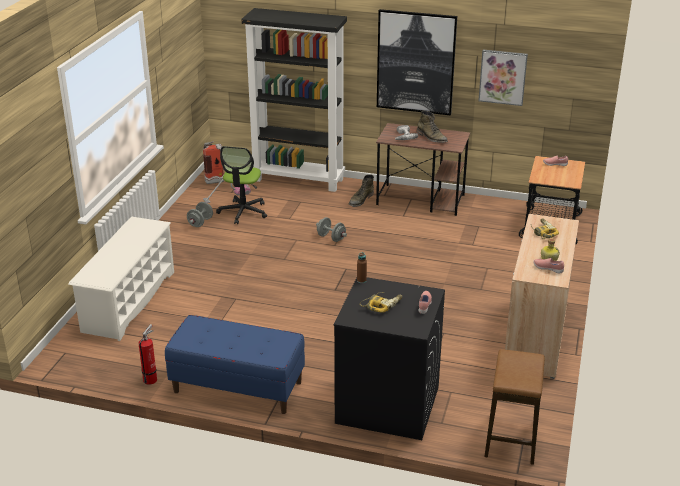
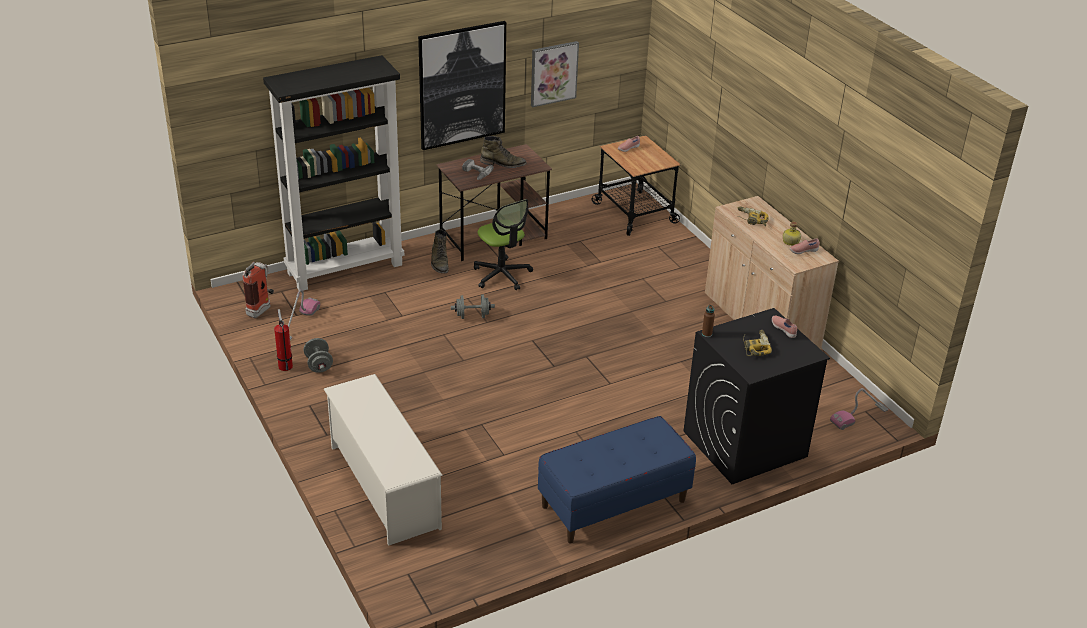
camera: 45 degrees left, 5 degrees up
fire extinguisher [138,324,157,385] -> fire extinguisher moved to [274,309,293,371]
office chair [216,146,267,224] -> office chair moved to [474,199,533,290]
stool [484,349,545,465] -> vacuum cleaner [830,388,889,430]

